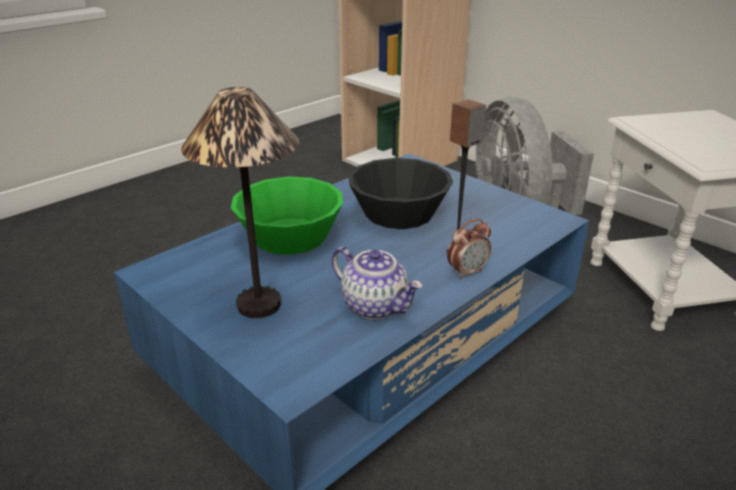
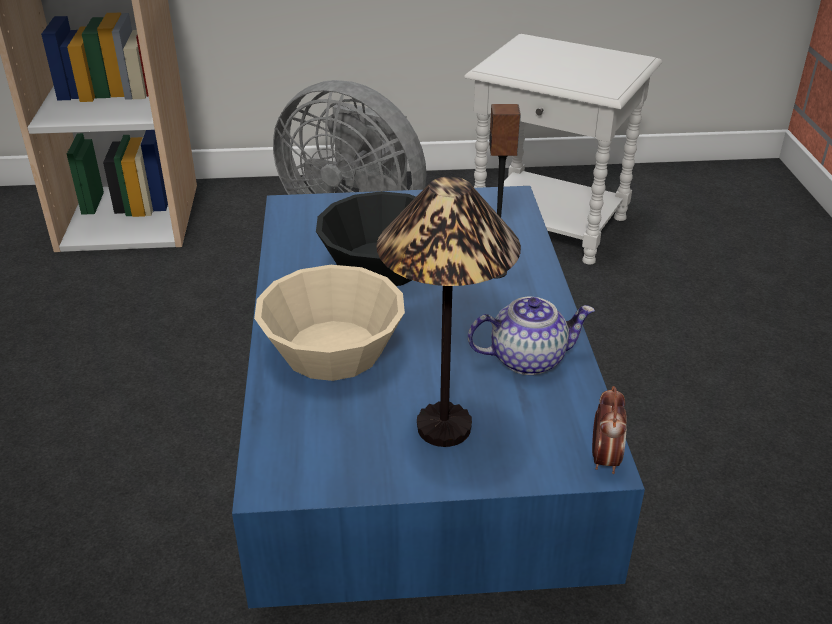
camera: 50 degrees left, 5 degrees up
green bowl [231,177,343,255] -> beige bowl [254,265,405,381]
alarm clock [447,219,491,279] -> alarm clock moved to [592,386,627,474]

